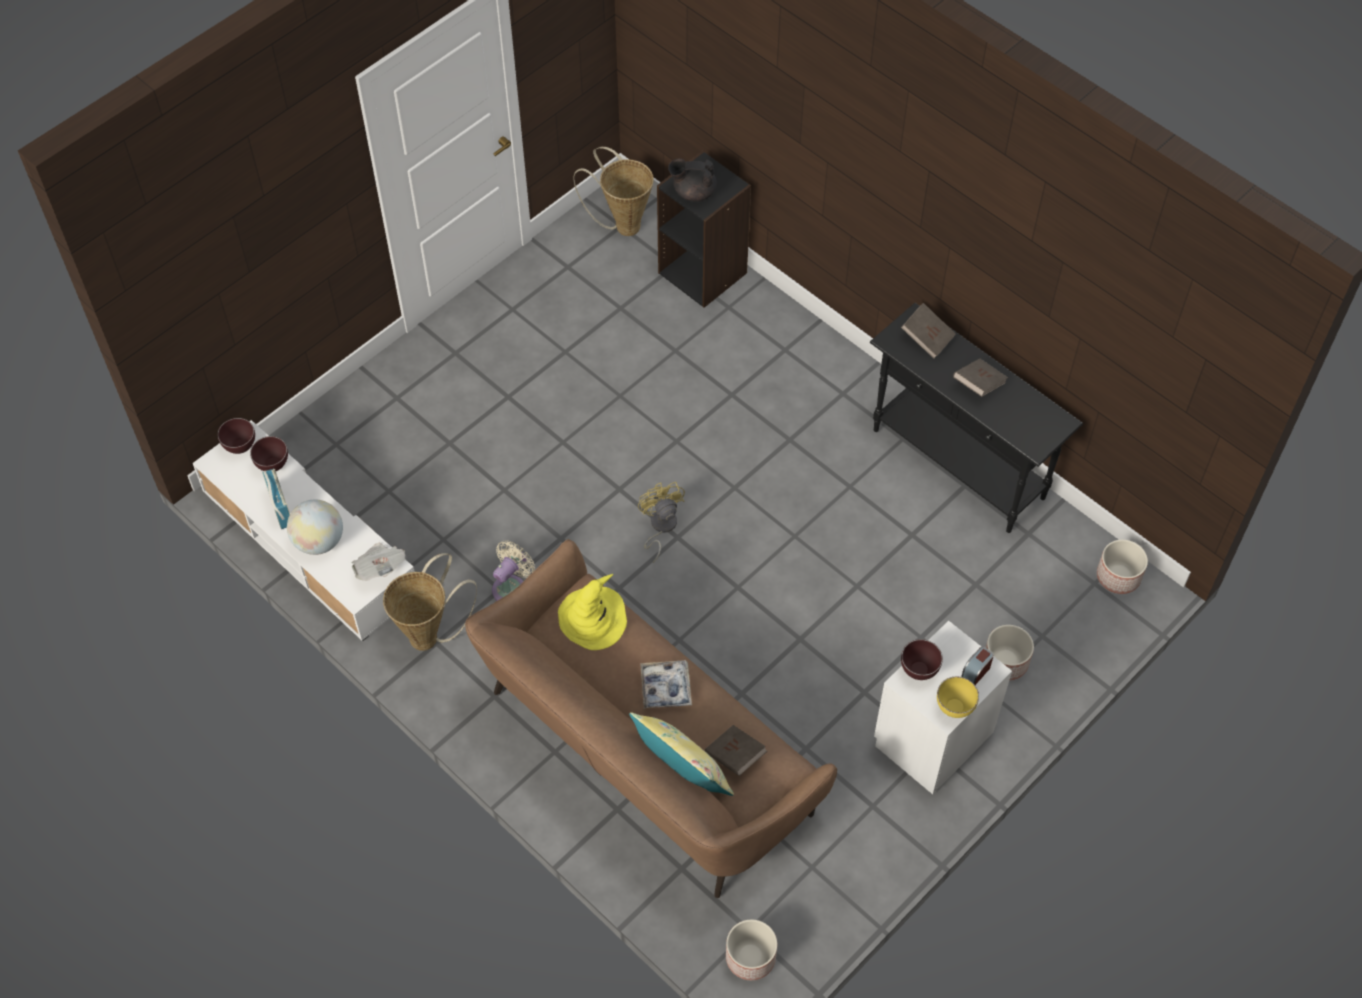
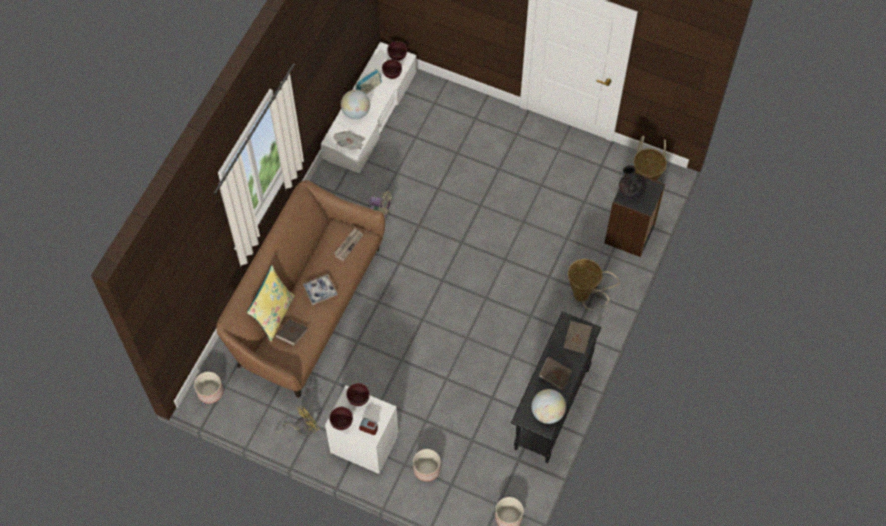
camera: 70 degrees right, 5 degrees up
basket [383,553,477,651] -> basket moved to [568,259,620,309]
yellow hat [558,574,627,650] -> newspaper [334,228,363,261]
yellow fan [638,482,685,563] -> yellow fan moved to [276,406,320,436]
yellow bowl [937,677,979,718] -> brown bowl [329,407,353,430]
none -> globe [531,389,566,424]

